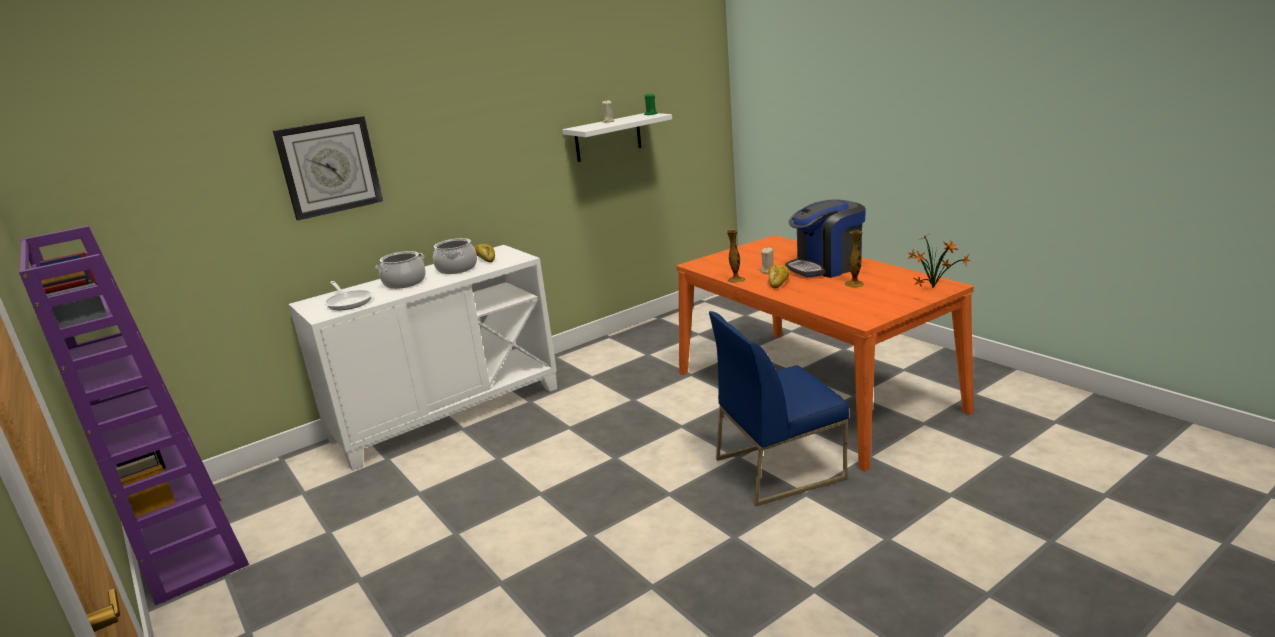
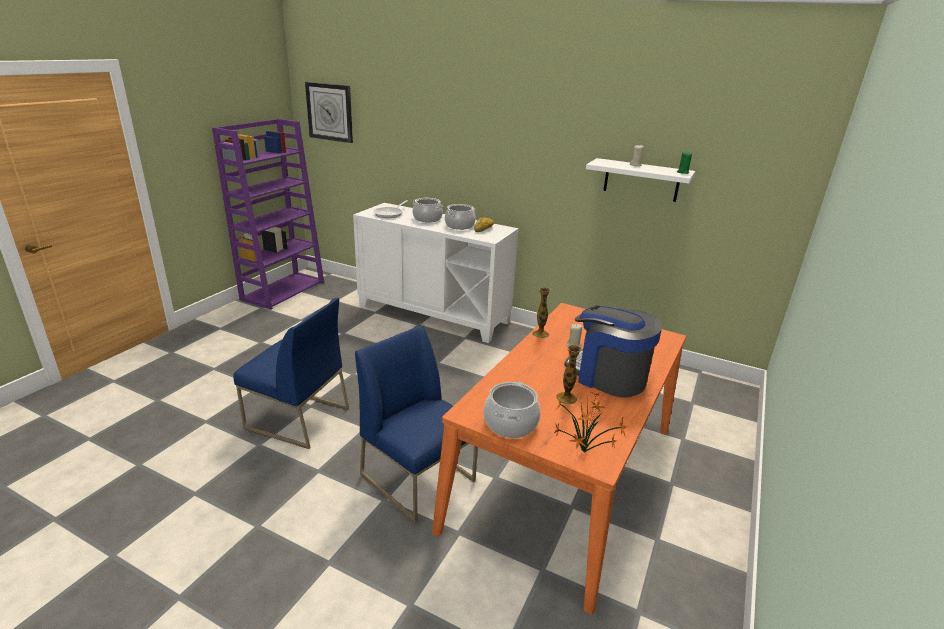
camera: 60 degrees right, 5 degrees up
wall clock [273,116,383,220] -> wall clock moved to [305,82,353,143]
bread [768,265,790,288] -> none
none -> blue chair [233,298,349,449]
none -> cooking pot [484,382,541,438]

